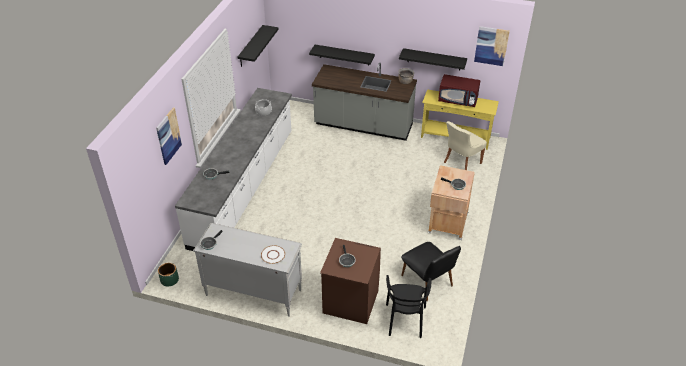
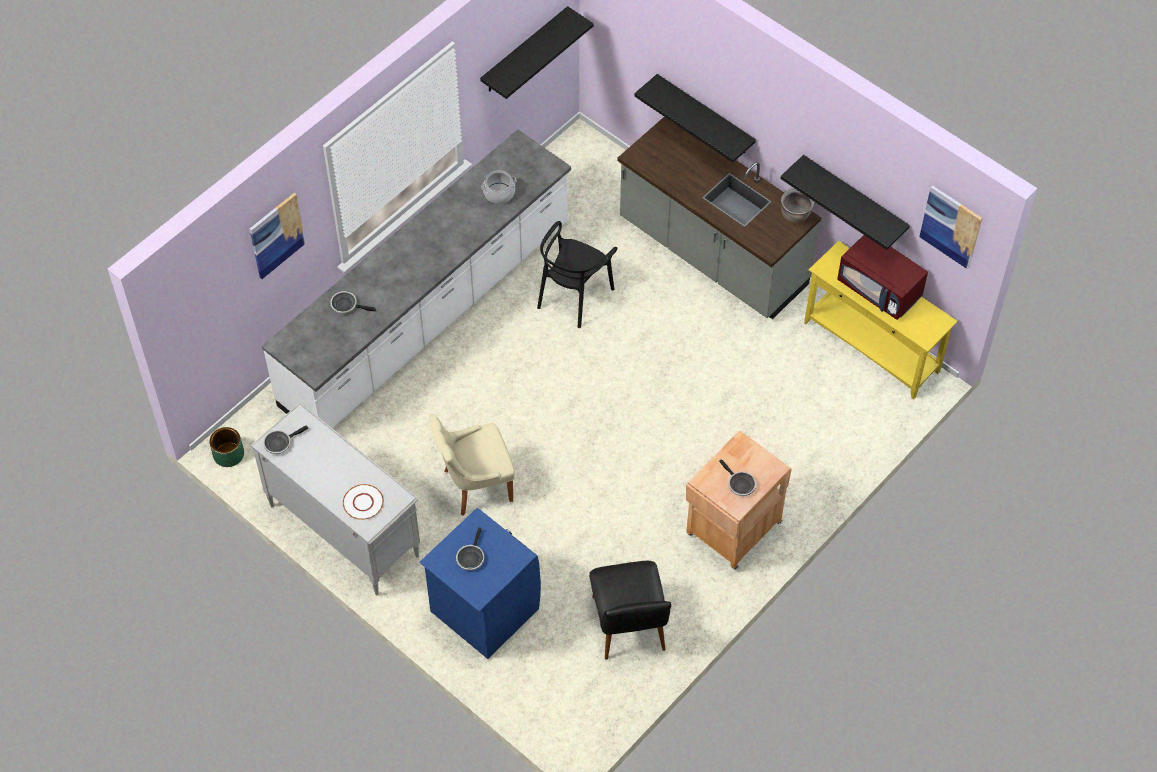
camera: 25 degrees right, 15 degrees up
brown washing machine [320,238,381,324] -> blue washing machine [419,507,541,659]
black chair [386,275,431,338] -> black chair moved to [537,221,617,328]
beige chair [444,121,487,170] -> beige chair moved to [429,414,515,516]

